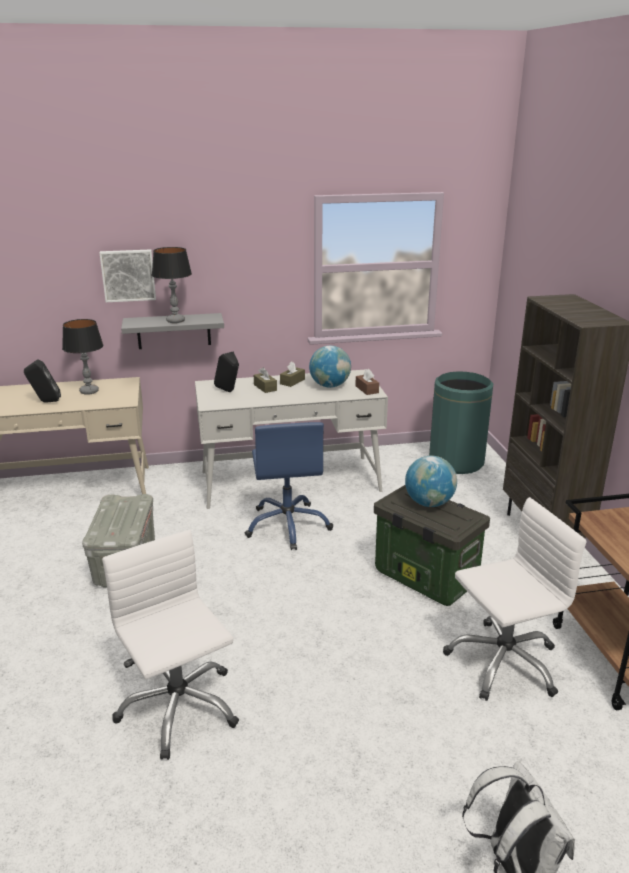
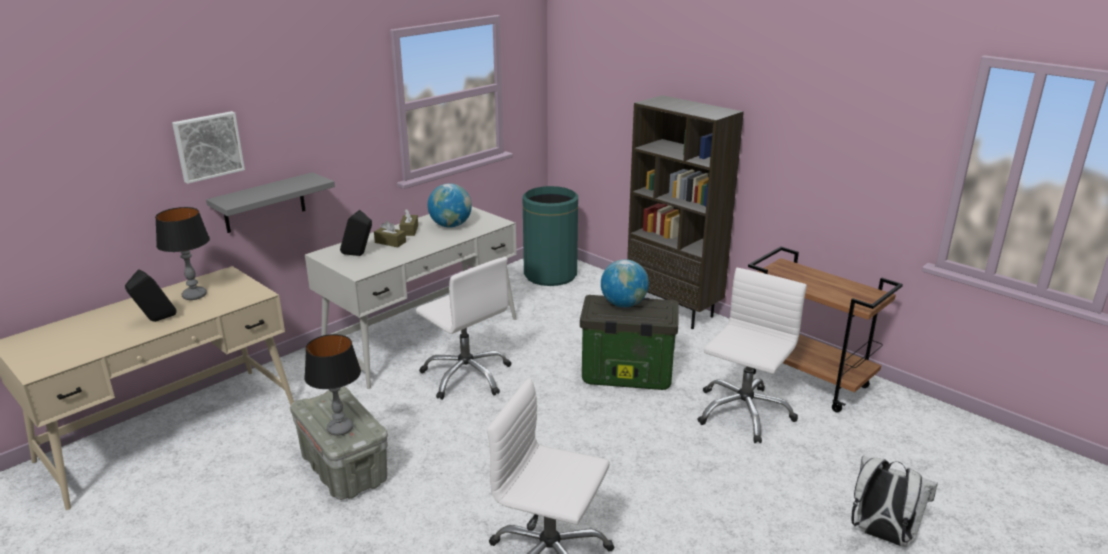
camera: 35 degrees left, 0 degrees up
table lamp [152,247,192,323] -> table lamp moved to [304,334,361,436]
blue office chair [245,422,333,550] -> white office chair [416,257,511,400]
brown tissue box [355,369,379,395] -> none

